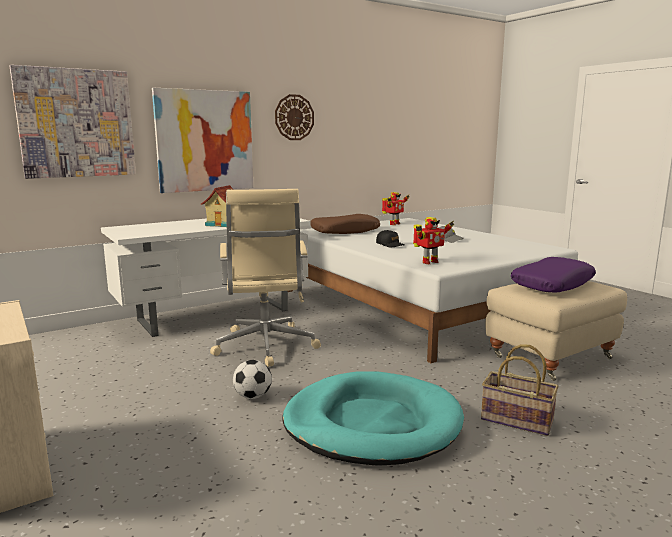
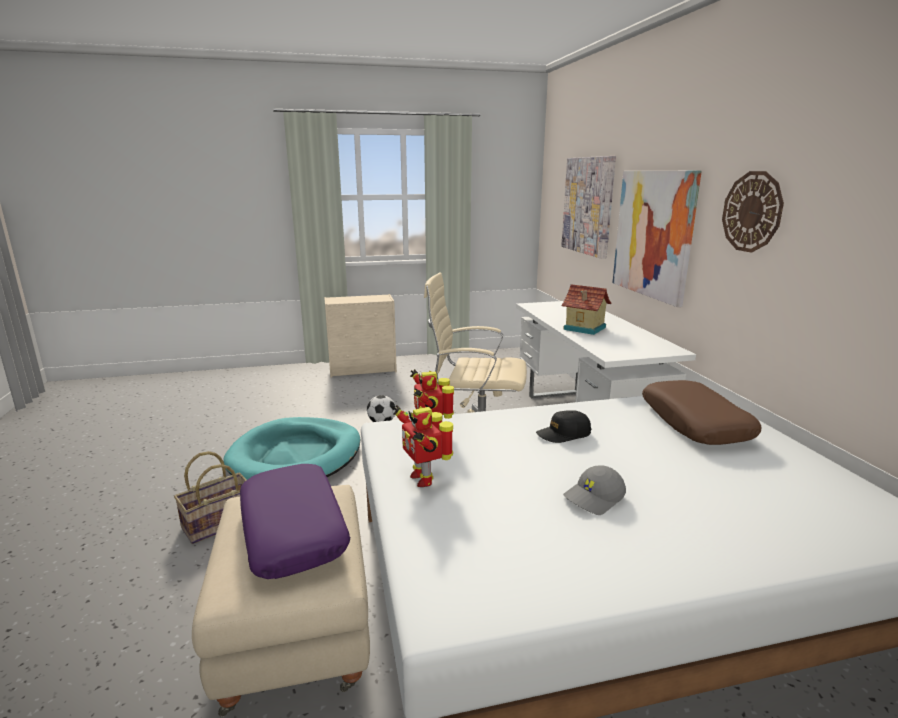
camera: 110 degrees right, 5 degrees up
toy robot [382,192,409,225] -> toy robot moved to [393,405,453,487]

